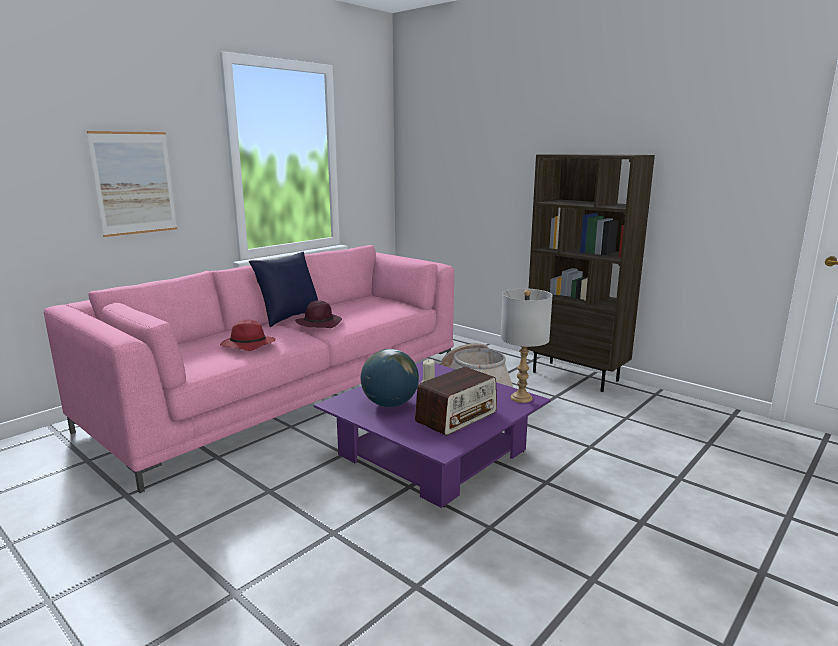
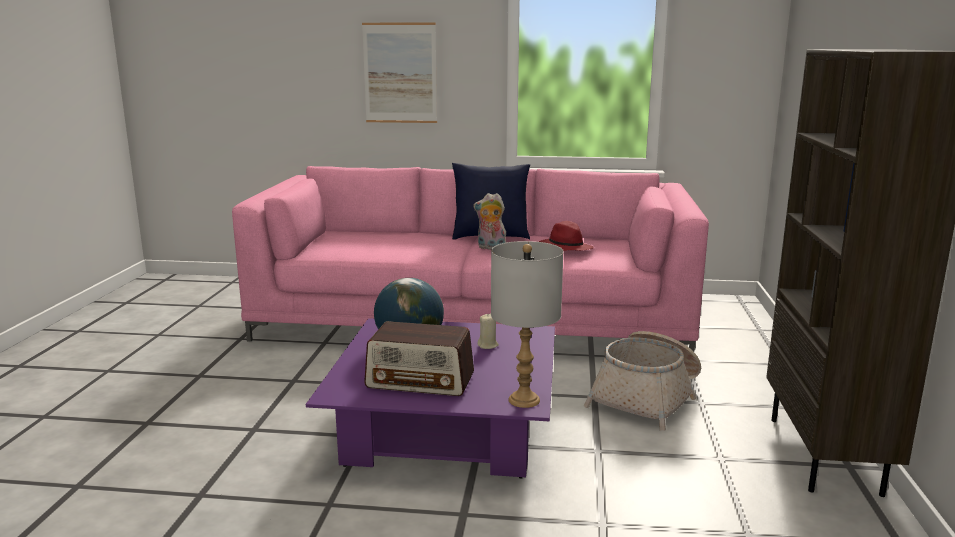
camera: 55 degrees right, 0 degrees up
red hat [220,319,276,351] -> red hat moved to [539,221,594,251]
purple hat [295,301,342,328] -> plush toy [473,193,506,250]

